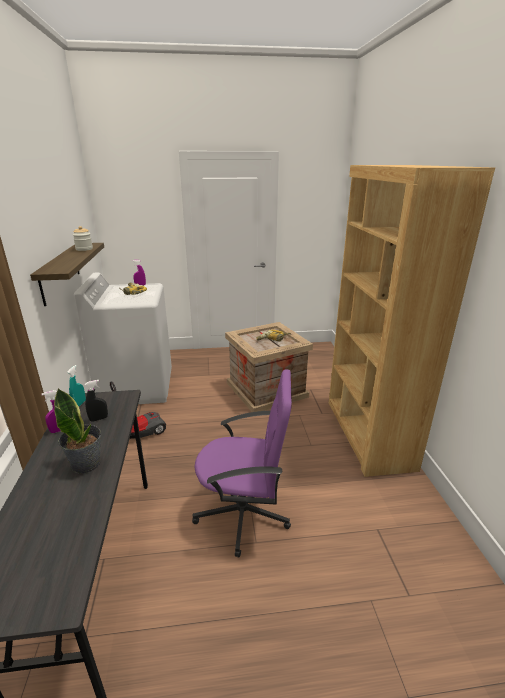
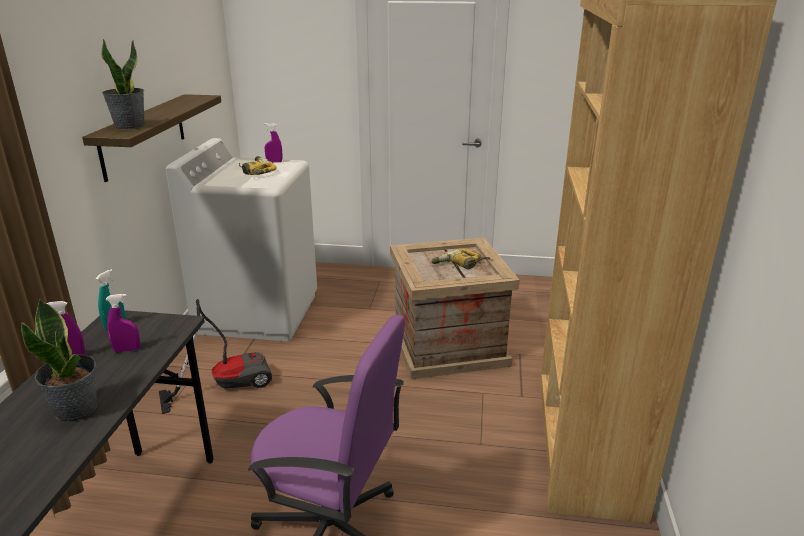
camera: 15 degrees right, 0 degrees up
jar [73,226,93,251] -> none
black spray bottle [85,380,108,422] -> purple spray bottle [106,294,140,352]
none -> potted plant [101,39,145,130]

